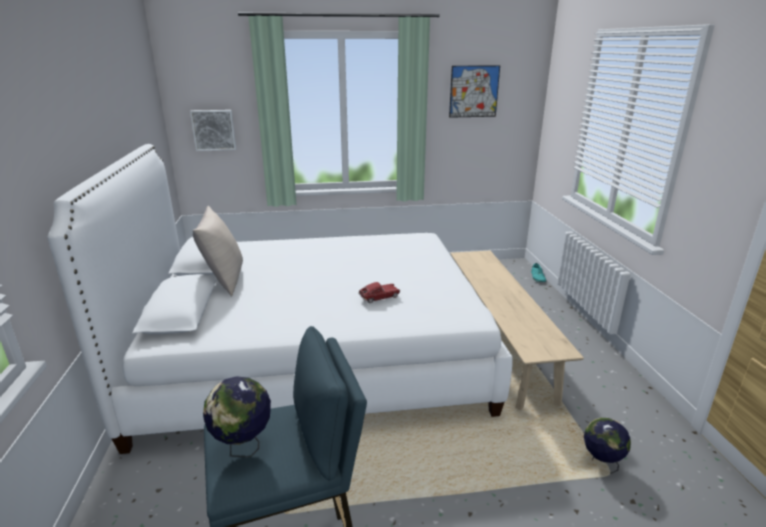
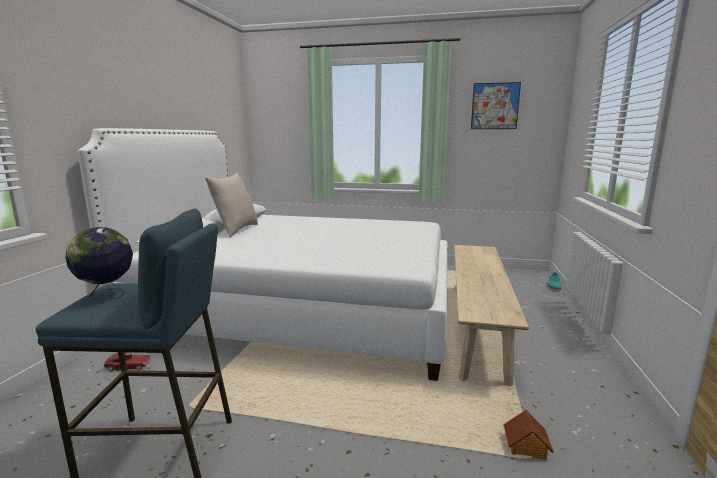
camera: 20 degrees right, 10 degrees down
picture [190,110,236,151] -> none
toy car [358,282,400,303] -> toy car moved to [104,352,151,372]
globe [584,418,631,474] -> toy house [503,410,554,460]

